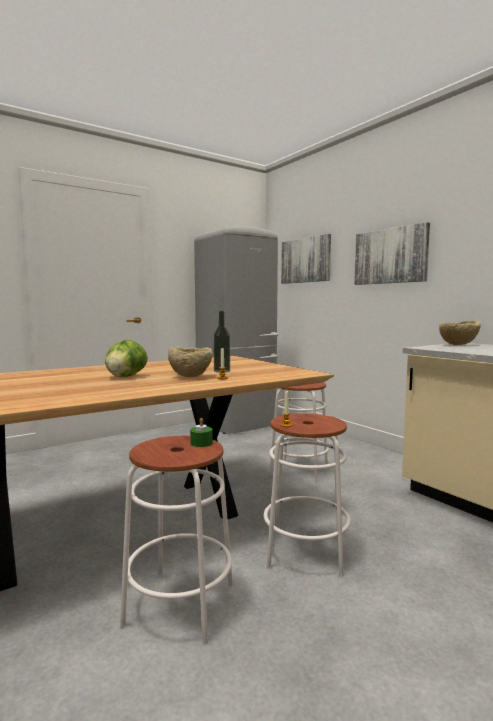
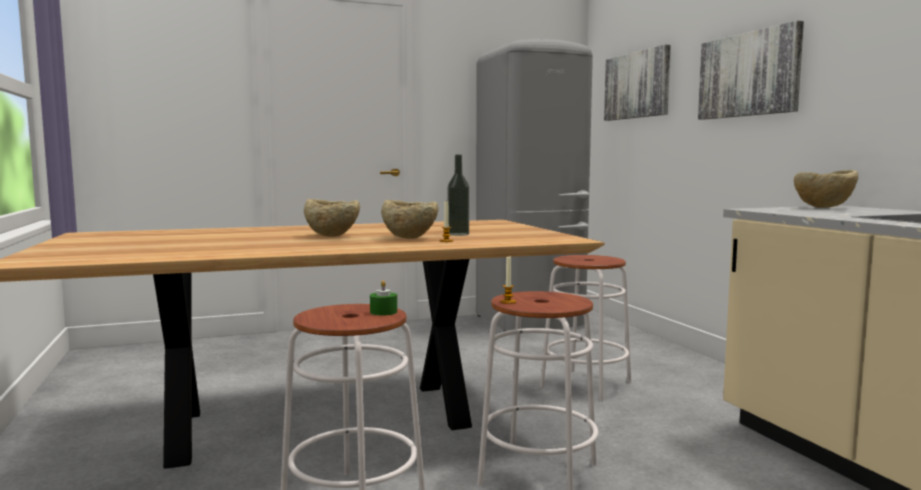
camera: 15 degrees right, 0 degrees up
lettuce [105,340,148,378] -> beige bowl [304,199,360,237]

